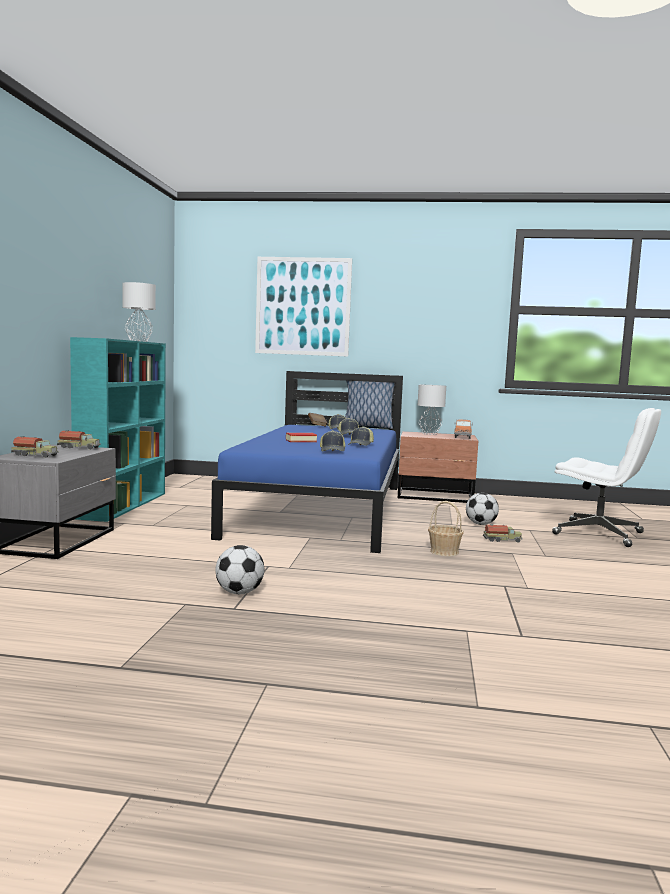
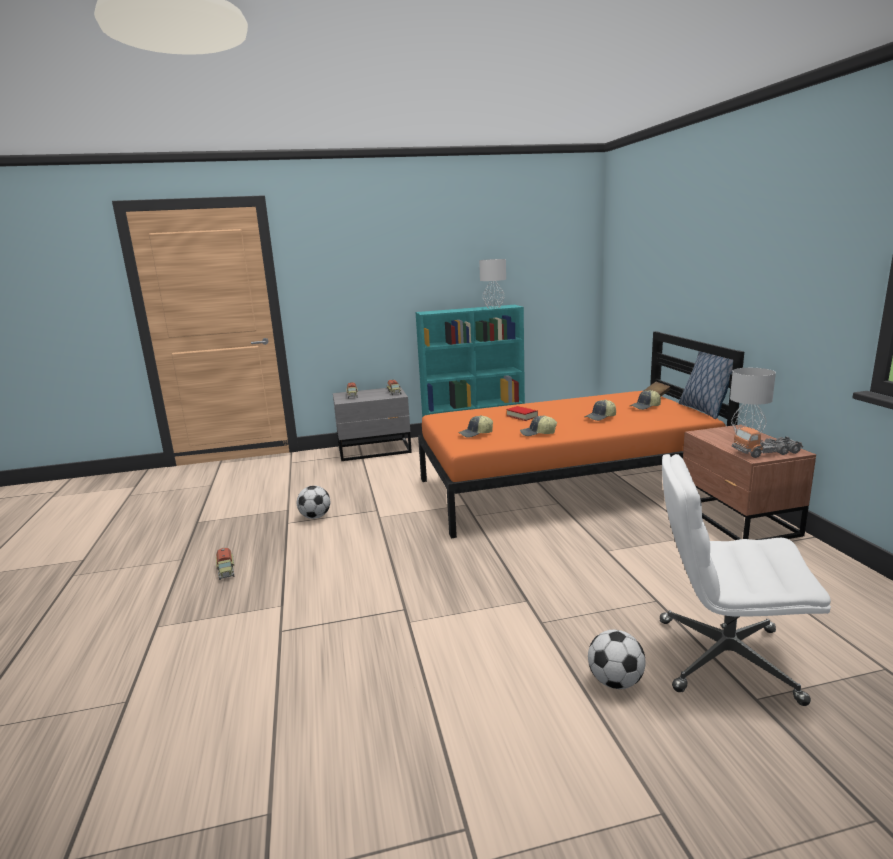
camera: 70 degrees right, 10 degrees up
blue bed [211,371,403,553] -> orange bed [418,331,744,538]
picture [255,257,352,356] -> none
basket [428,501,464,556] -> none
football [466,493,499,525] -> football moved to [588,630,646,689]
toy truck [483,524,522,543] -> toy truck moved to [216,548,234,580]
white office chair [552,408,661,547] -> white office chair turned 90 degrees clockwise [660,454,831,706]

